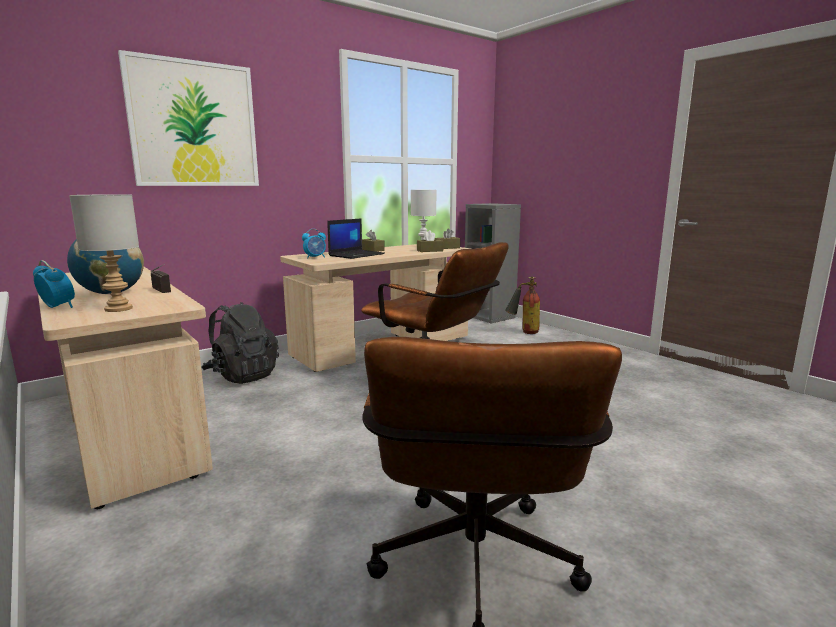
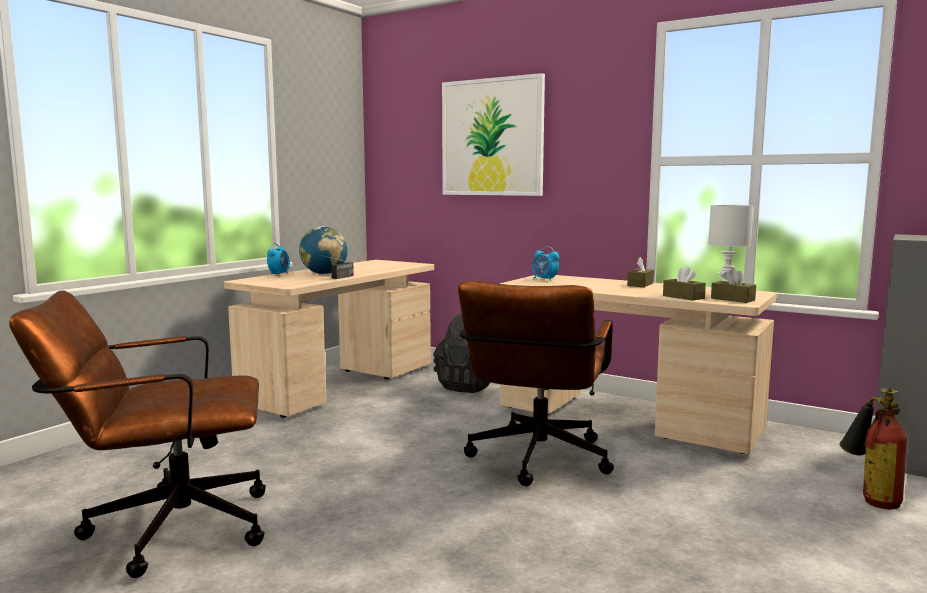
camera: 70 degrees right, 5 degrees down
grey table lamp [69,194,139,312] -> none
laptop [327,218,385,259] -> none

